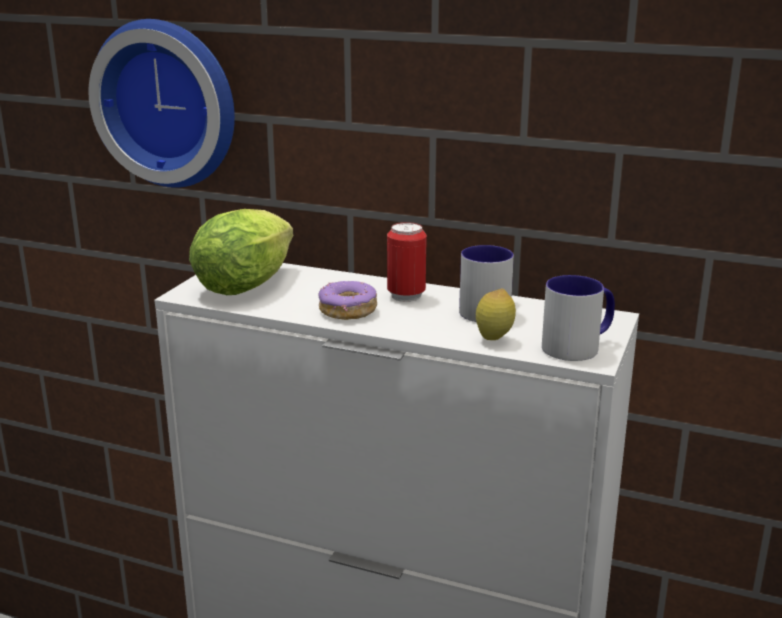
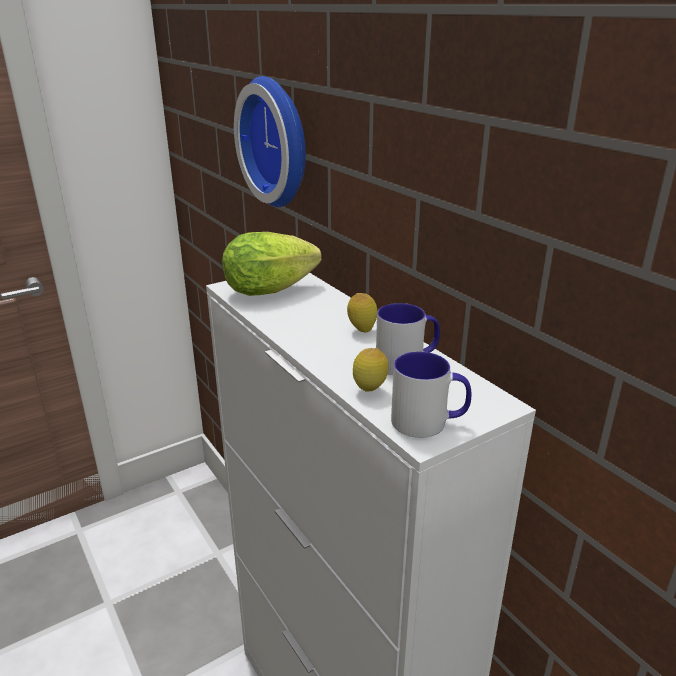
camera: 35 degrees right, 5 degrees up
donut [318,281,377,320] -> none
can [387,222,427,302] -> lemon [347,293,378,332]

